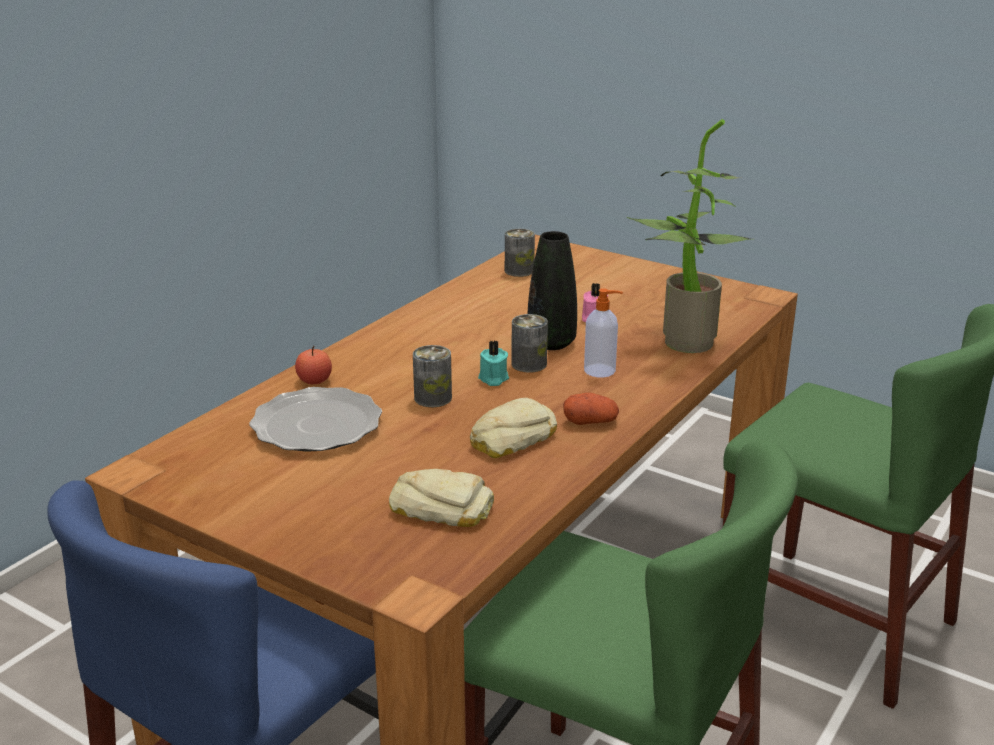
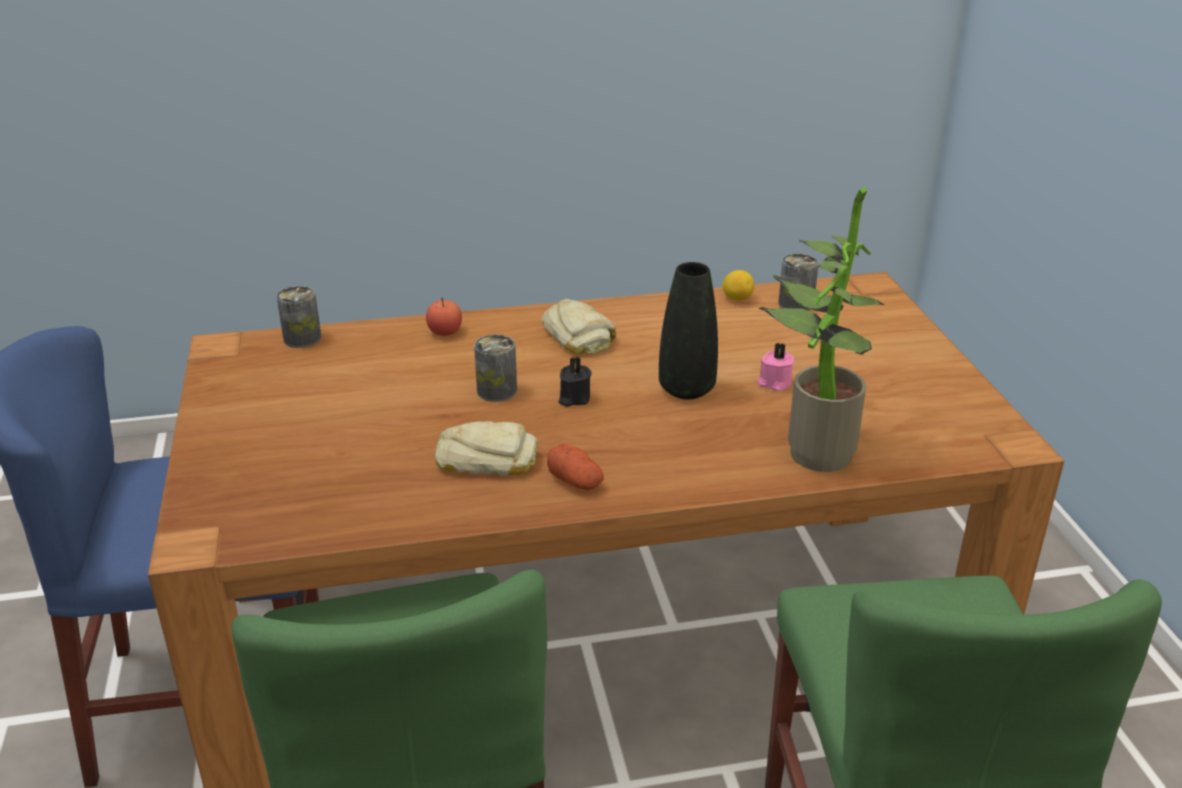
camera: 45 degrees right, 5 degrees up
plate [249,387,382,452] -> none
bread [389,469,494,527] -> bread moved to [541,299,616,355]
turquoise candle [478,341,509,386] -> black candle [558,357,592,407]
can [511,314,548,373] -> can moved to [276,286,321,348]
soap dispenser [584,288,623,377] -> none
none -> lemon [722,270,754,301]

